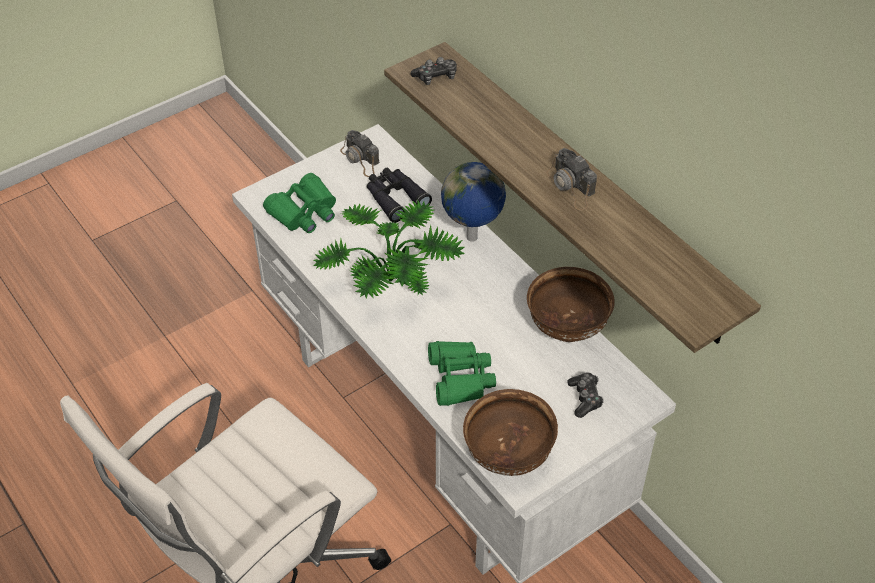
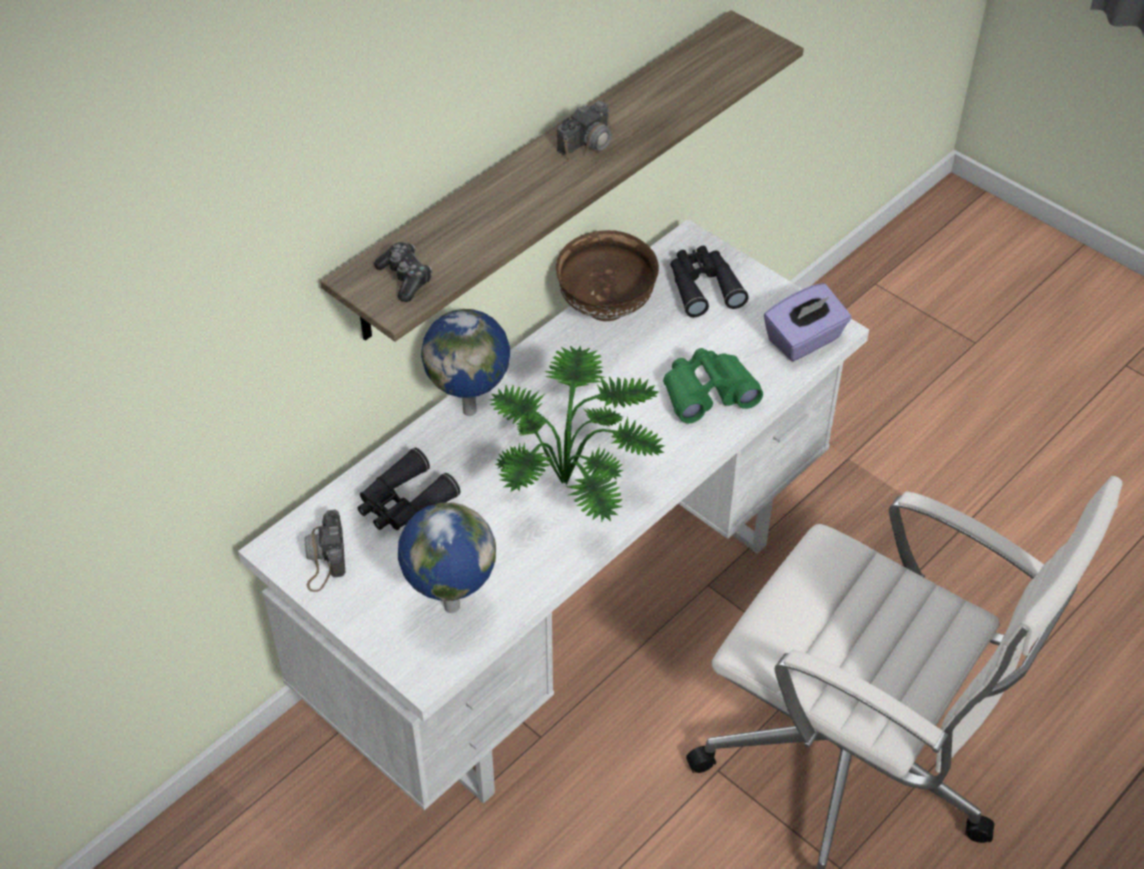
camera: 100 degrees left, 0 degrees up
green binoculars [263,173,336,233] -> globe [398,502,496,613]
camera [340,130,379,177] -> camera turned 135 degrees clockwise [304,509,345,592]
brown bowl [463,389,558,476] -> purple tissue box [764,283,851,361]
game controller [567,372,604,418] -> black binoculars [670,246,749,317]

